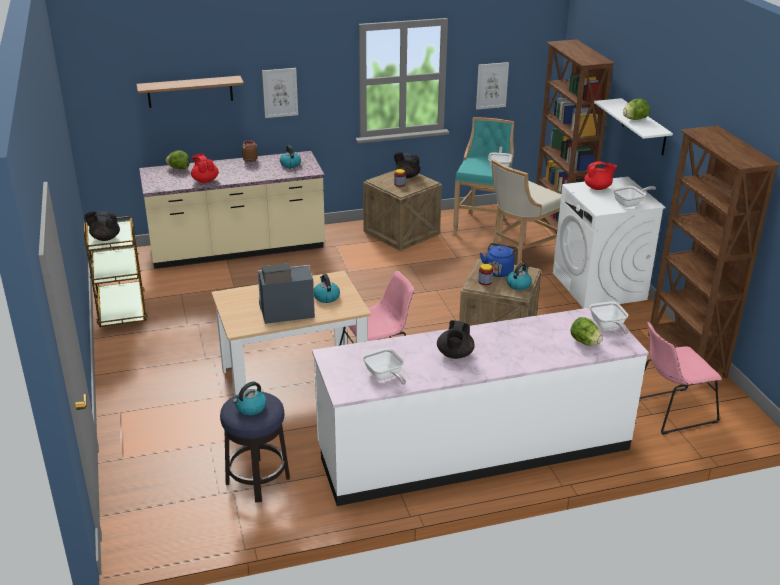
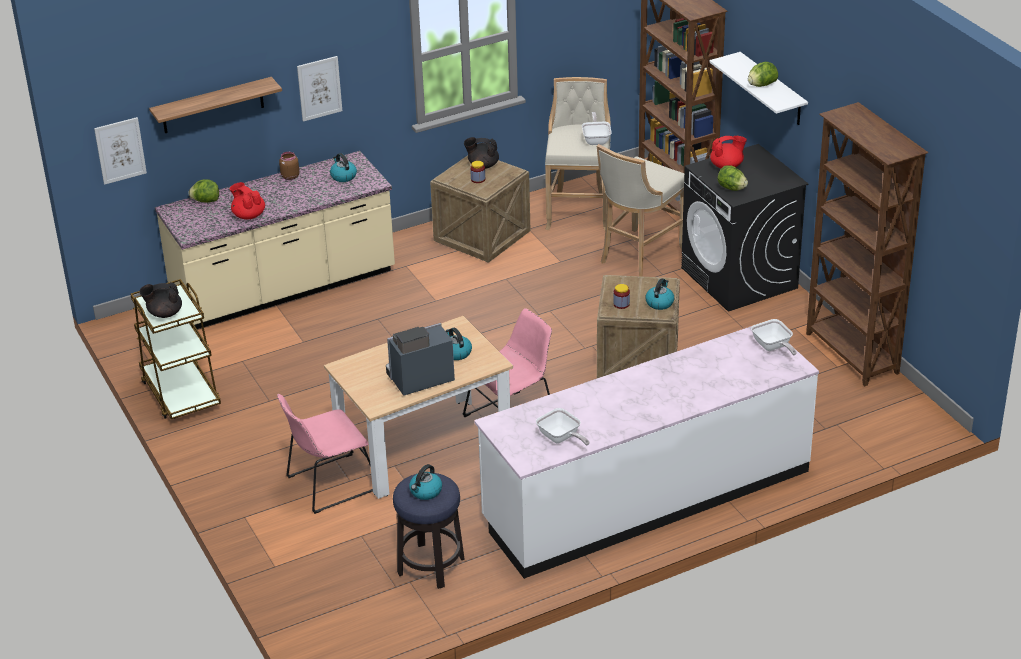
camera: 10 degrees left, 5 degrees up
black teapot [437,320,474,359] -> none
turquoise stool [452,117,514,242] -> beige stool [545,77,611,230]
picture [476,62,509,110] -> picture moved to [94,117,147,185]
blue kettle [480,243,517,277] -> none
white washing machine [553,177,666,308] -> black washing machine [681,144,808,312]
lettuce [570,317,603,346] -> lettuce moved to [718,165,748,191]
frying pan [613,186,656,207] -> none
pink chair [640,322,722,435] -> pink chair moved to [277,394,373,514]

